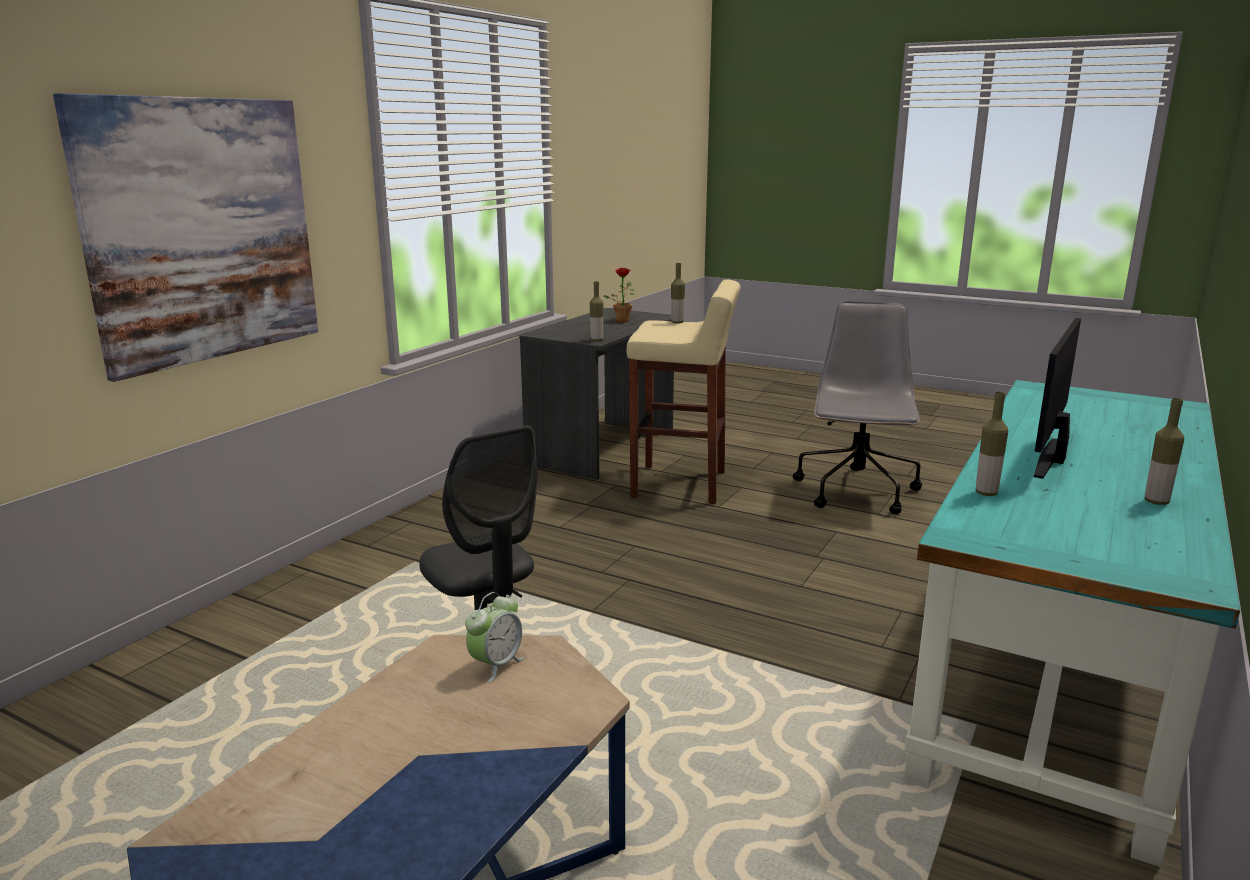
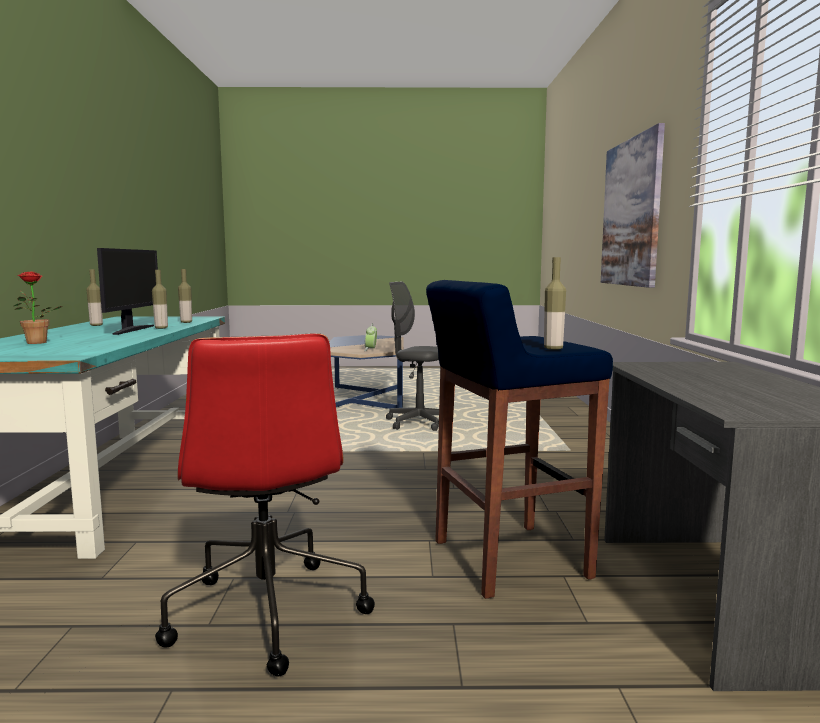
camera: 150 degrees right, 10 degrees down
bottle [590,281,603,341] -> bottle moved to [152,270,168,329]
potted plant [604,268,635,322] -> potted plant moved to [14,271,62,344]
beige stool [627,279,741,504] -> blue stool [426,280,613,599]
grey office chair [793,301,922,514] -> red office chair [155,333,375,676]

